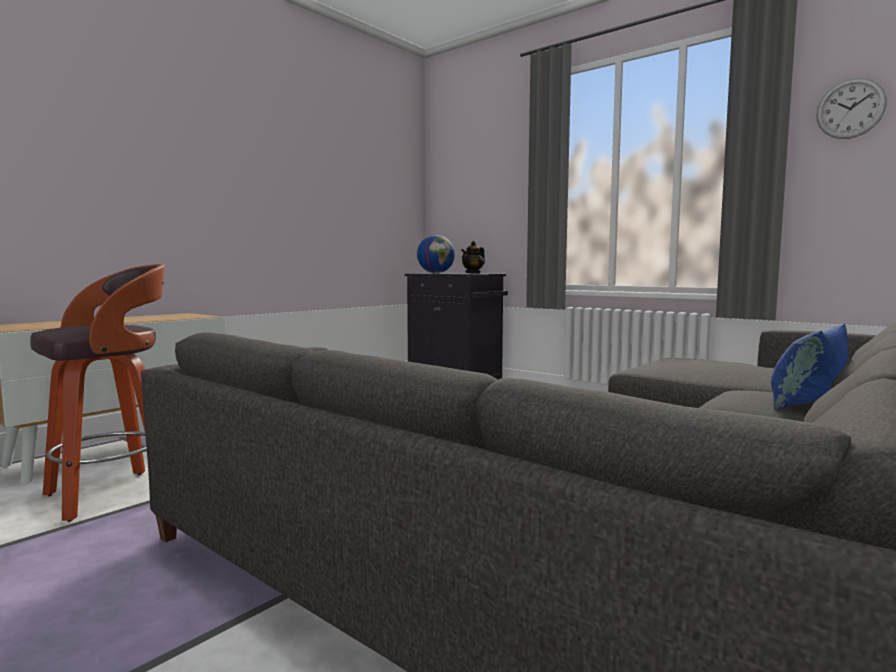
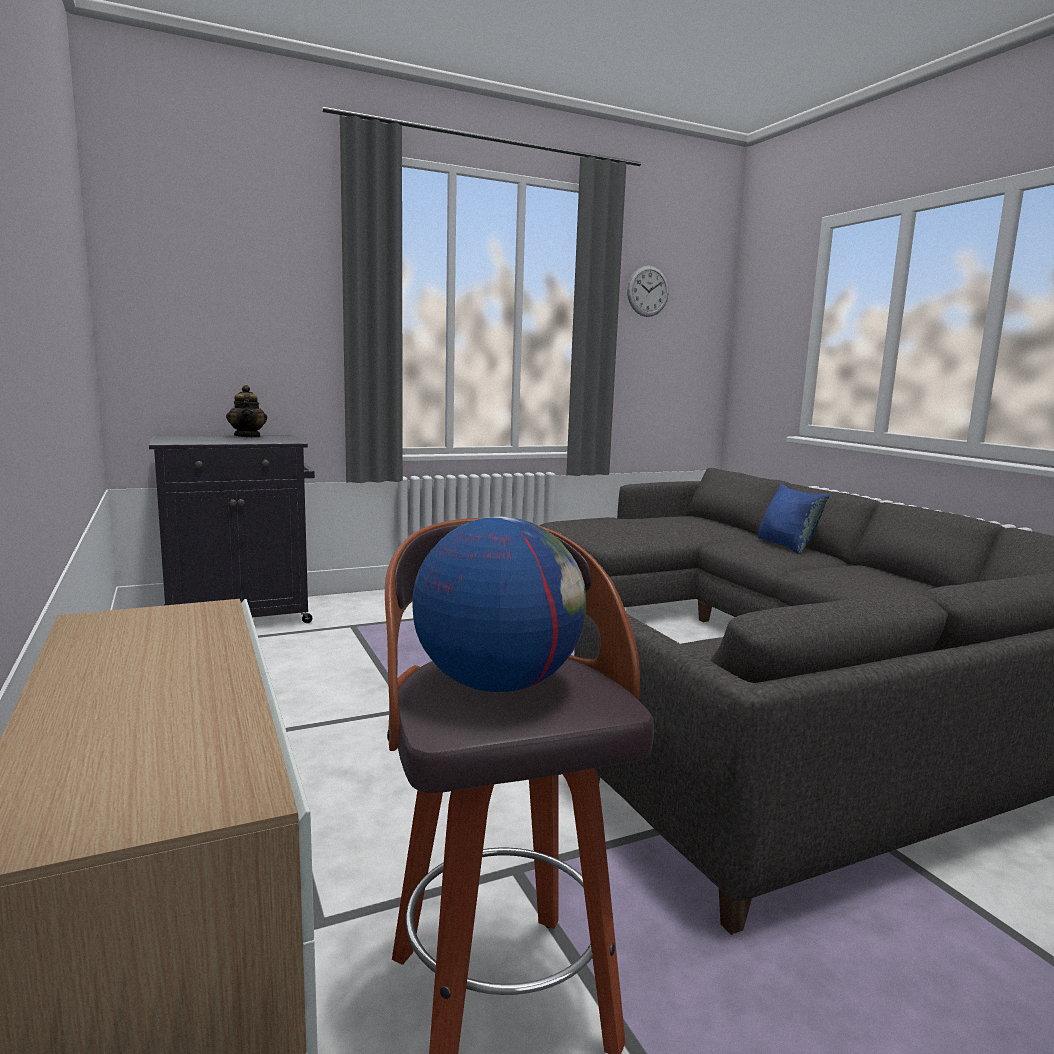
camera: 65 degrees left, 5 degrees up
globe [417,235,455,273] -> globe moved to [412,517,586,692]

